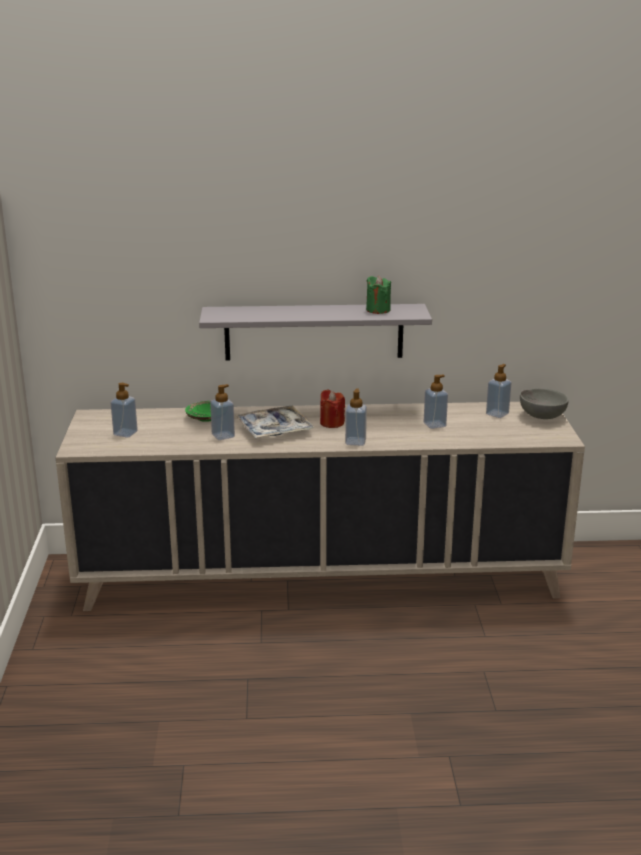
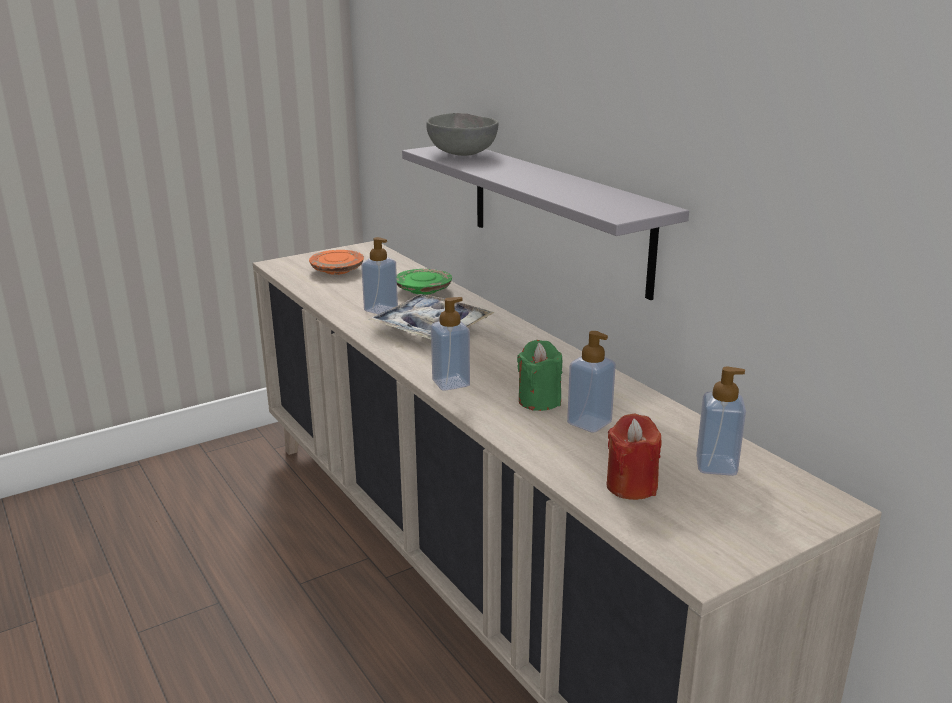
camera: 60 degrees right, 0 degrees up
soap dispenser [111,383,138,438] -> orange plate [309,250,364,275]
red candle [320,390,345,428] -> red candle moved to [606,414,662,500]
green candle [366,276,391,314] -> green candle moved to [517,340,562,411]
grey bowl [520,388,569,419] -> grey bowl moved to [426,113,498,156]

